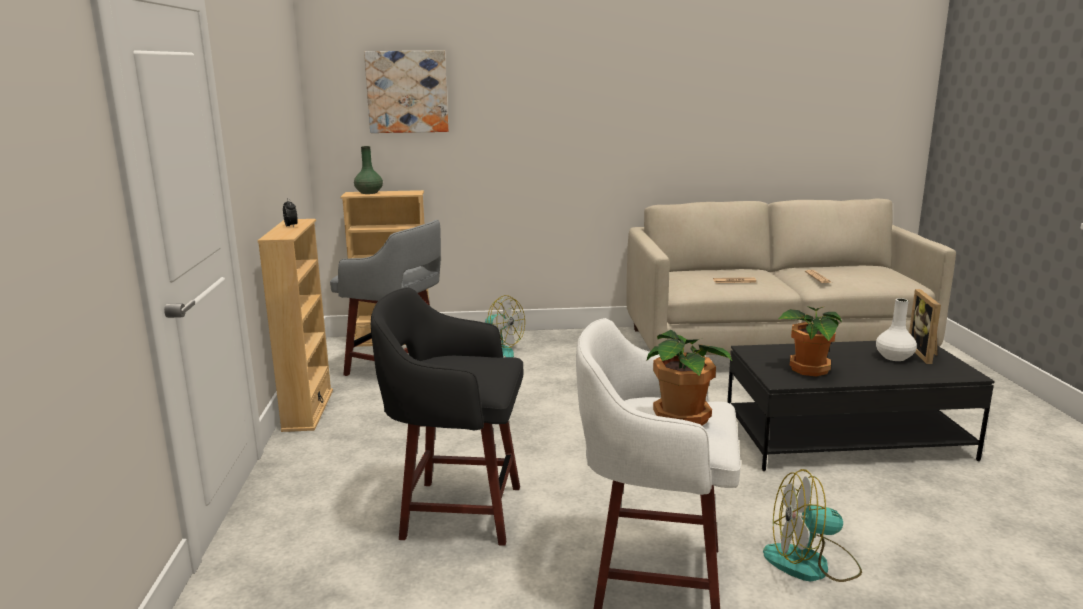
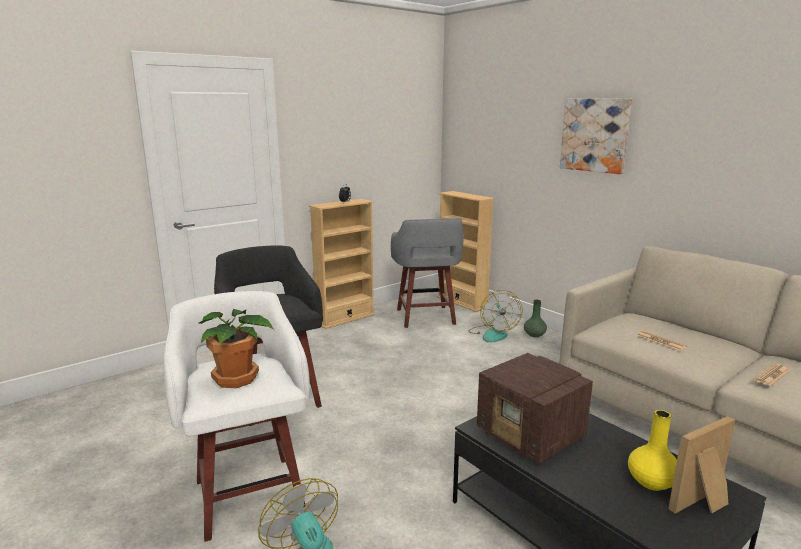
camera: 55 degrees right, 0 degrees up
green vase [354,146,383,194] -> green vase moved to [524,300,547,337]
picture [364,50,449,133] -> picture moved to [560,98,632,174]
potted plant [779,305,842,377] -> radio [477,353,593,463]
white vase [876,298,917,361] -> yellow vase [628,410,677,491]

